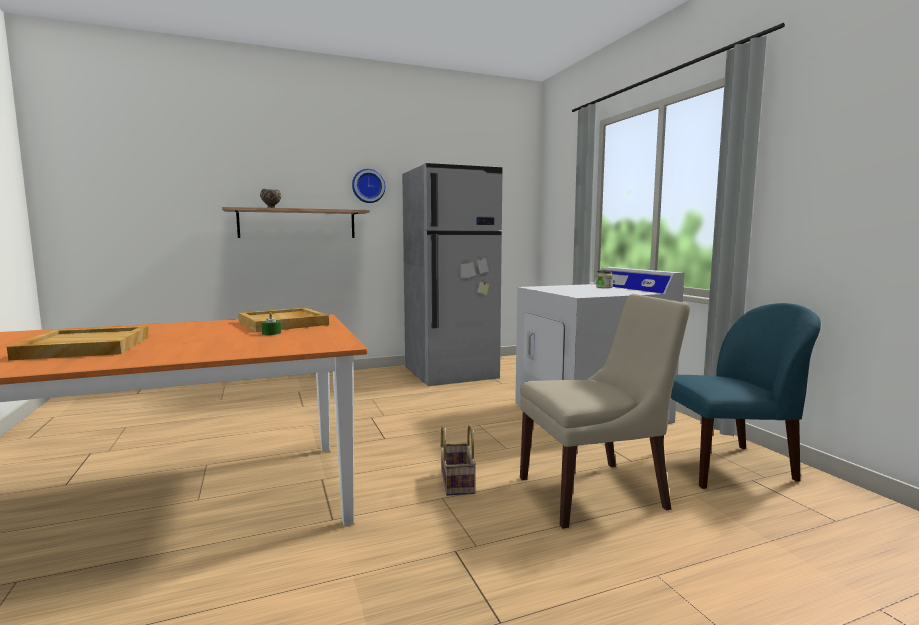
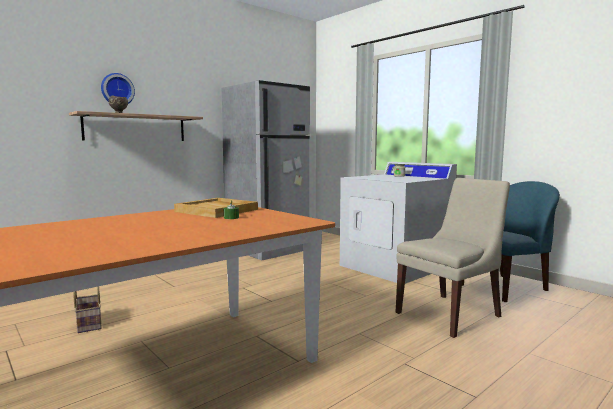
camera: 20 degrees left, 0 degrees up
beige tray [7,326,149,360] -> none
wall clock [352,169,385,203] -> wall clock moved to [101,73,135,104]
basket [440,424,476,496] -> basket moved to [73,286,102,333]

